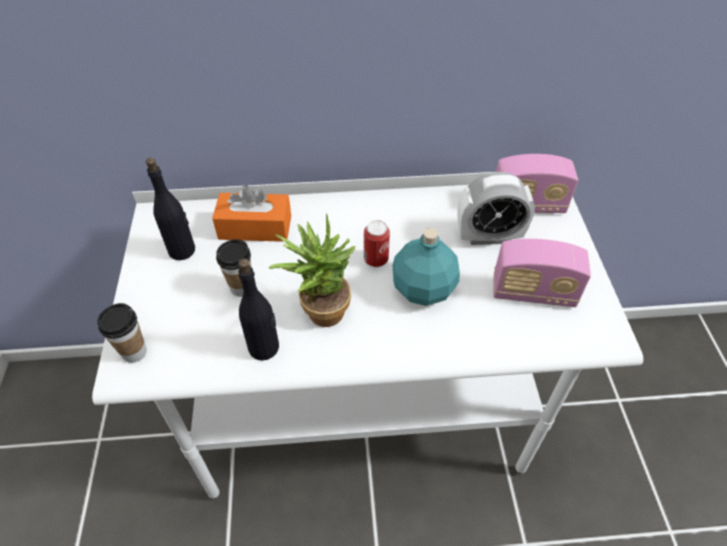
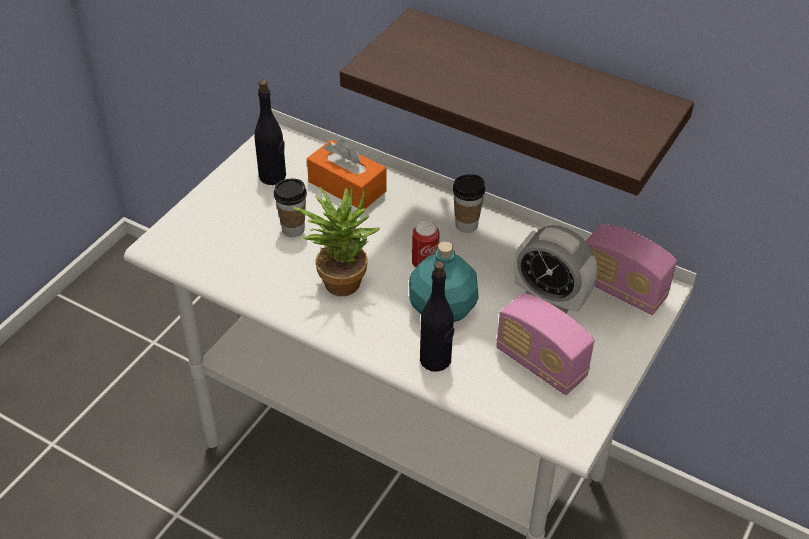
camera: 35 degrees right, 5 degrees down
cup [97,303,147,363] -> cup moved to [453,174,486,233]
black bottle [238,259,279,360] -> black bottle moved to [420,261,454,372]
none -> shelf [340,8,694,196]

